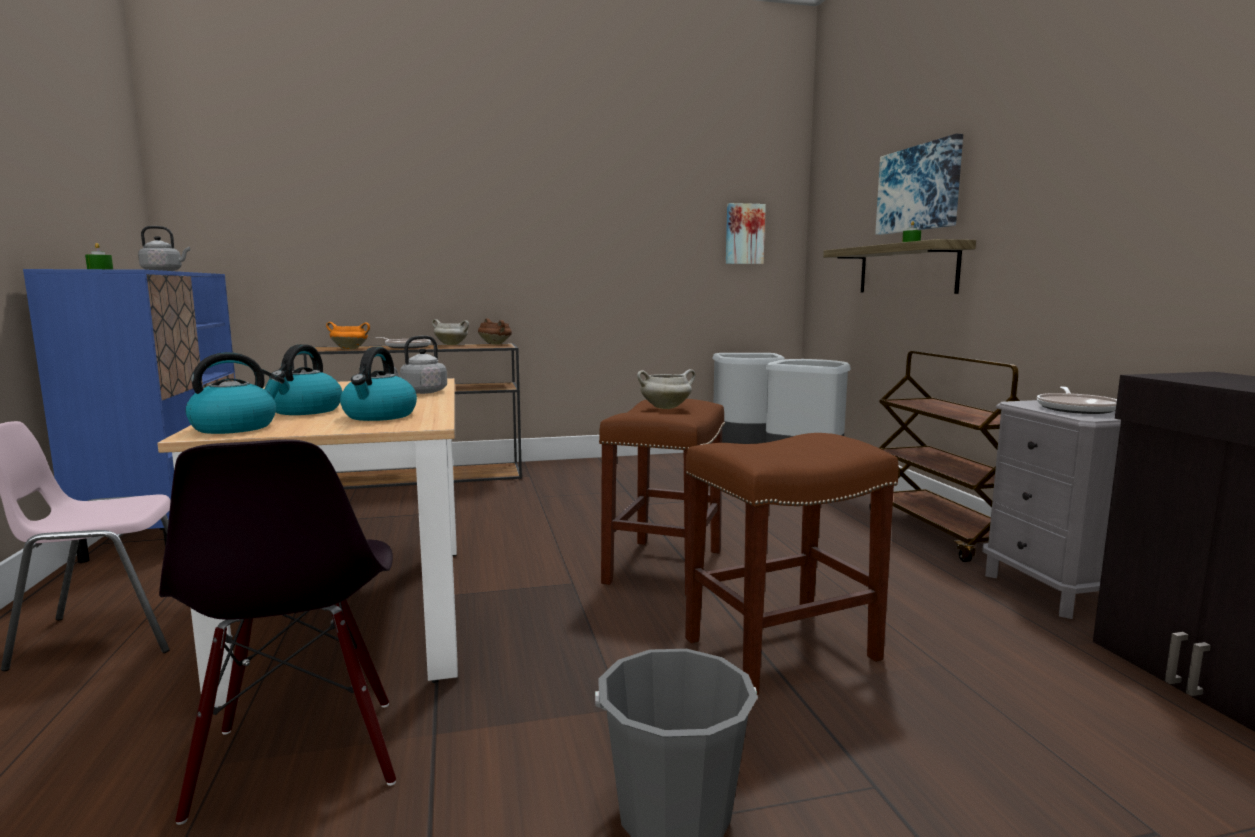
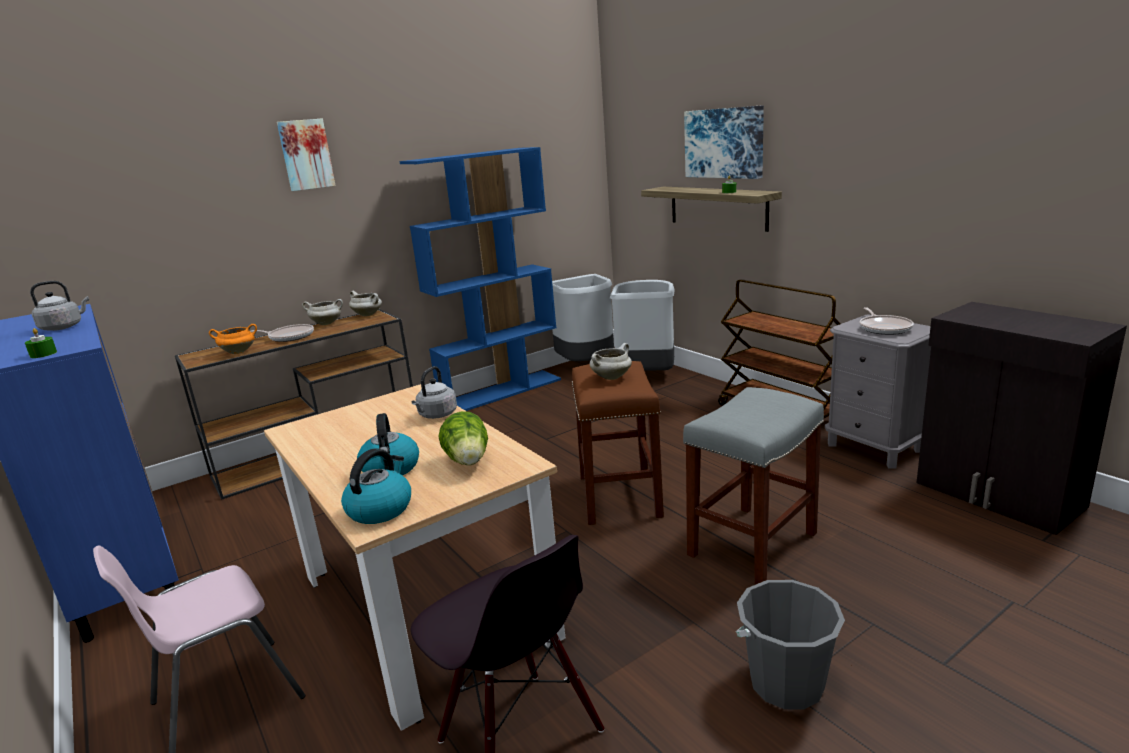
camera: 20 degrees left, 10 degrees up
kettle [340,347,417,421] -> lettuce [438,411,488,465]
brown cooking pot [478,318,512,345] -> white cooking pot [349,291,382,316]
brown stool [685,433,899,695] -> grey stool [683,387,824,584]
picture [726,203,766,264] -> picture moved to [277,118,336,191]
none -> blue bookcase [399,147,561,411]

